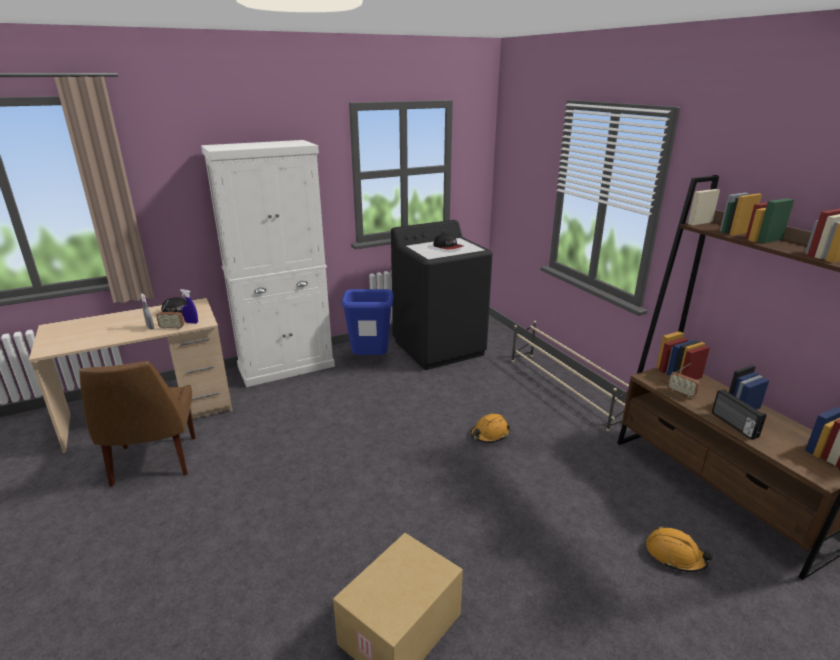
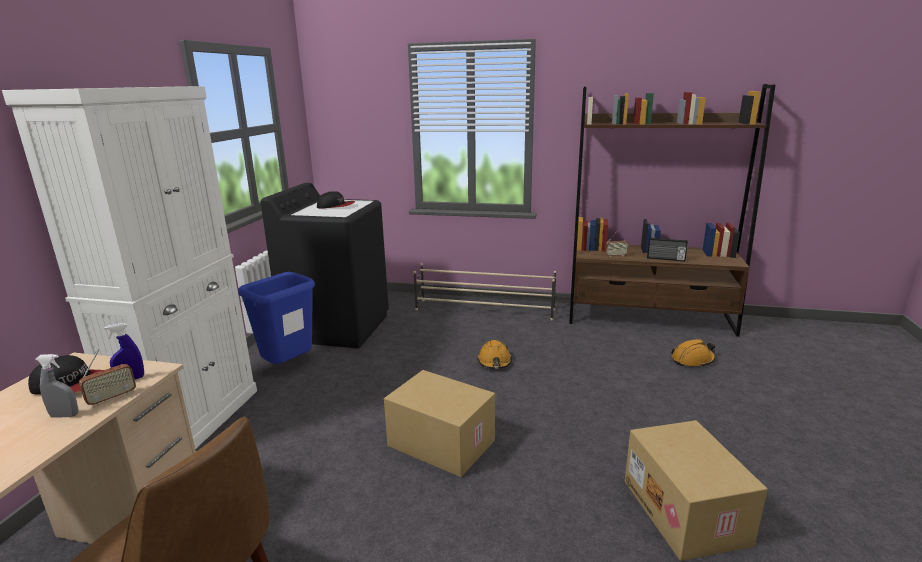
camera: 50 degrees left, 5 degrees down
none -> cardboard box [384,370,495,477]

